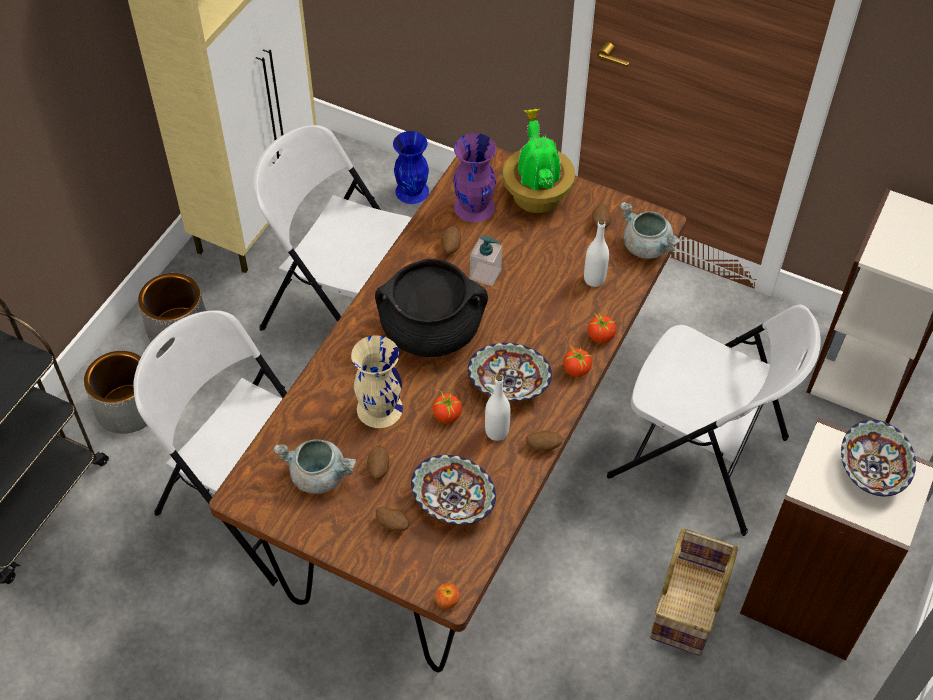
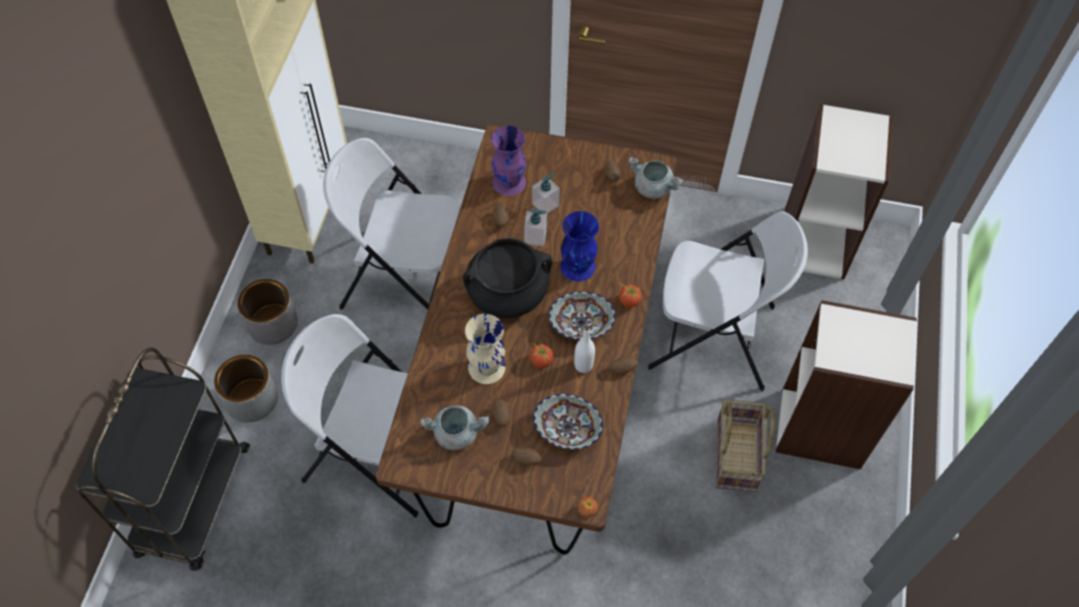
camera: 15 degrees left, 5 degrees up
blue vase [393,131,429,204] -> blue vase moved to [560,211,599,282]
potted plant [502,109,575,213] -> none
white bottle [584,219,609,287] -> none
tomato [588,313,616,343] -> none
bowl [841,420,916,496] -> none
none -> soap dispenser [532,173,560,214]

